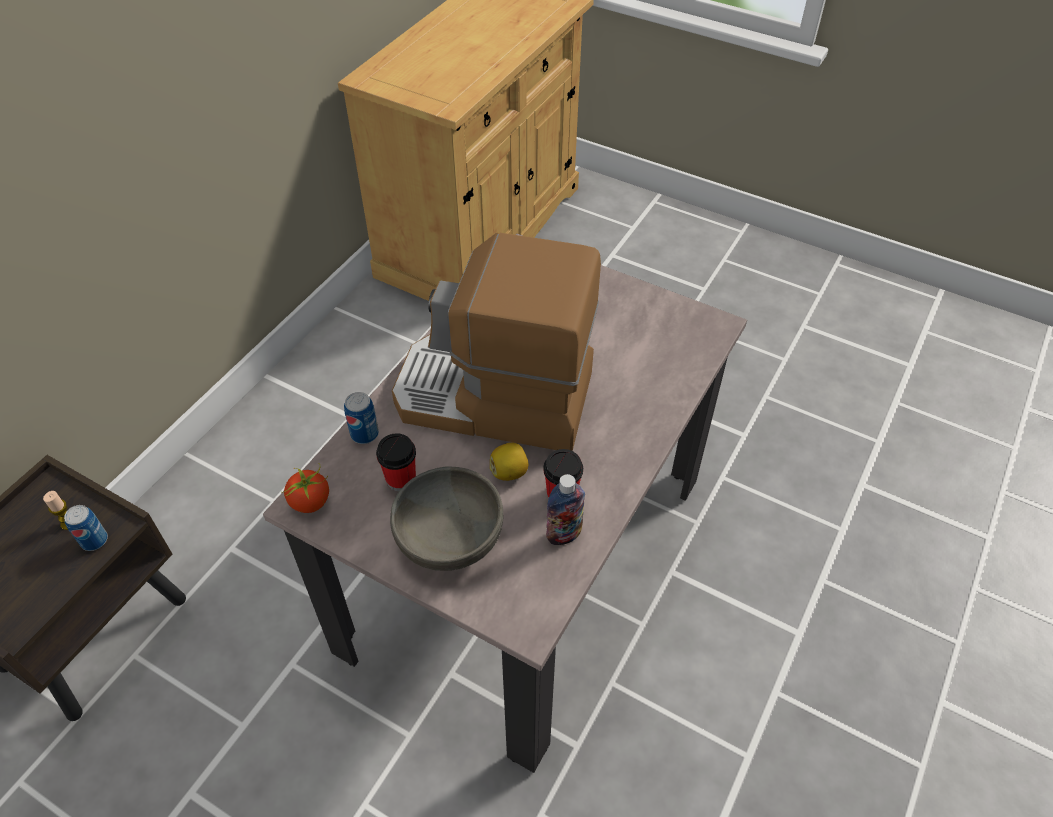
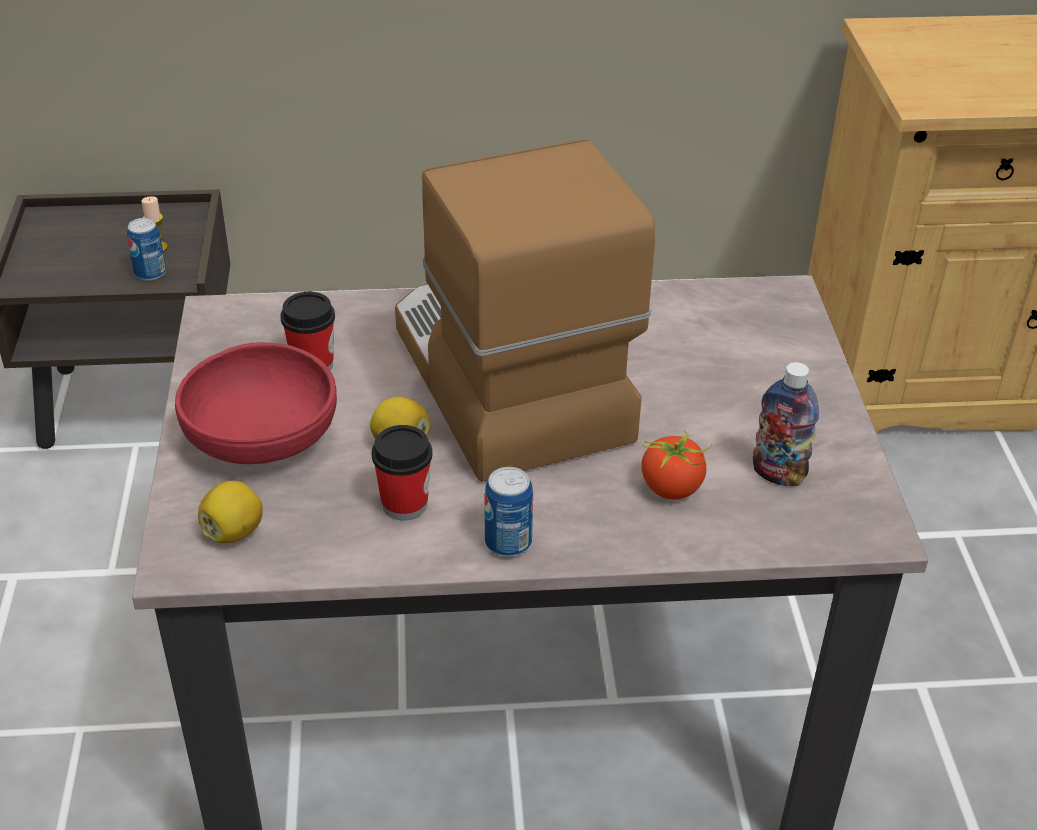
camera: 55 degrees right, 10 degrees down
tomato [282,463,329,513] -> tomato moved to [641,429,712,500]
can [344,392,379,444] -> can moved to [485,467,533,557]
grey bowl [390,467,503,571] -> red bowl [175,342,337,464]
bottle [546,474,585,545] -> bottle moved to [753,362,819,486]
none -> lemon [198,481,263,543]

